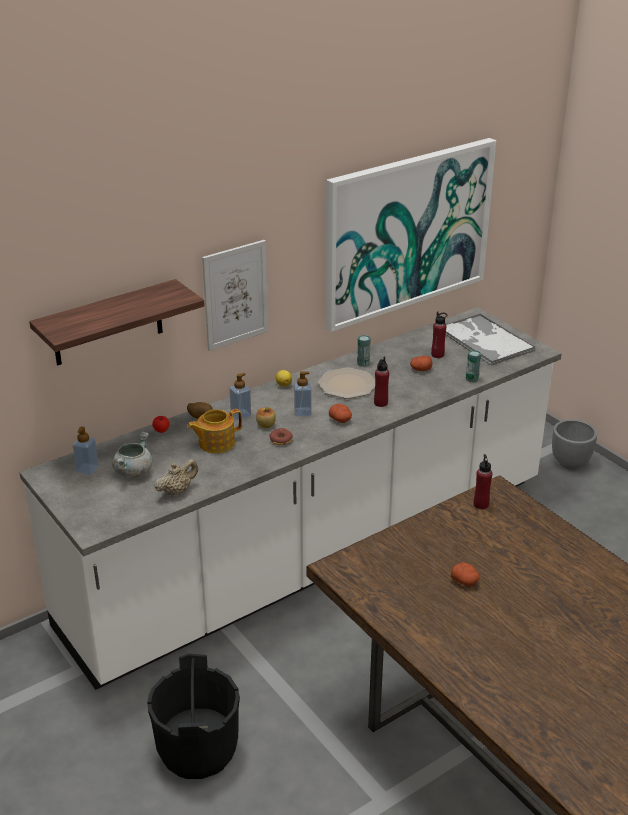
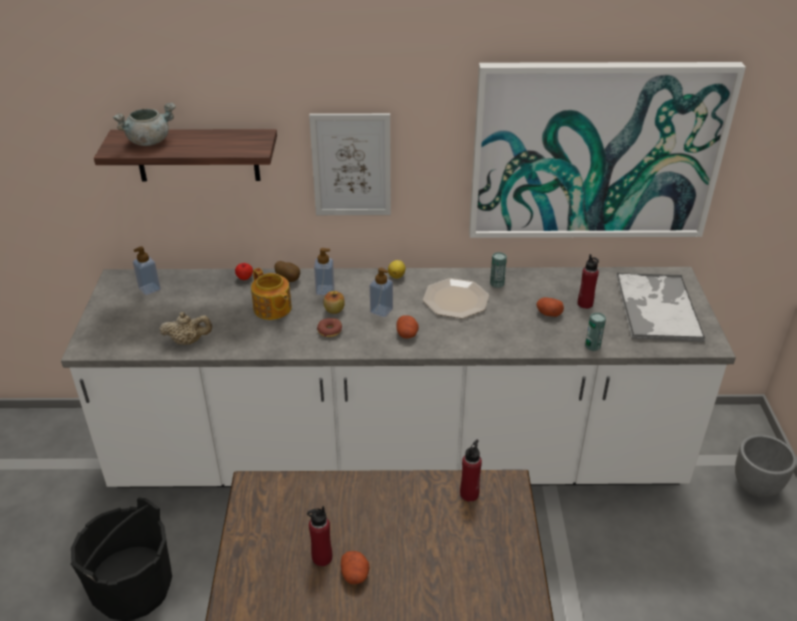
camera: 35 degrees right, 5 degrees up
grey cooking pot [112,432,153,478] -> grey cooking pot moved to [113,103,176,146]
teapot [187,409,242,453] -> teapot turned 135 degrees counterclockwise [251,268,292,320]
red bottle [374,357,389,407] -> red bottle moved to [307,506,332,566]

